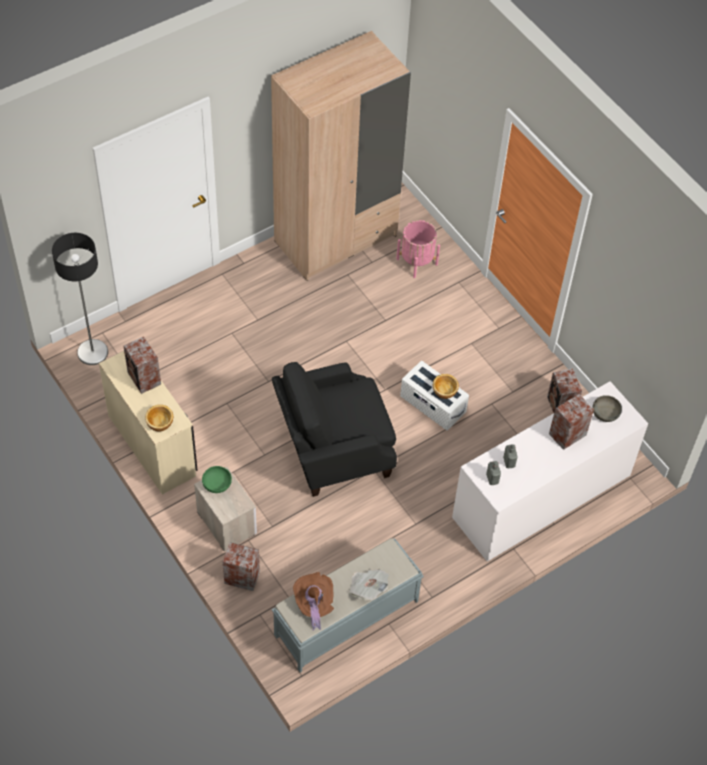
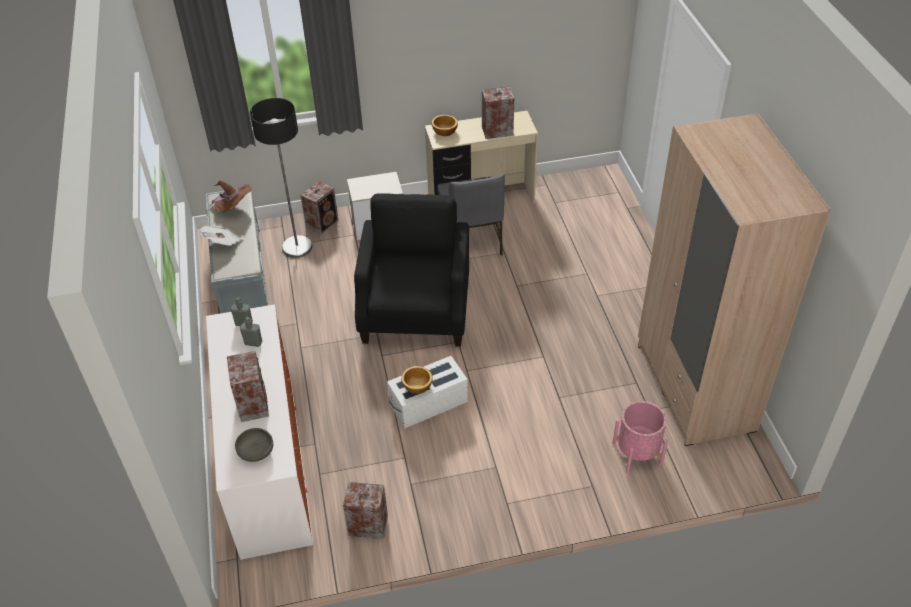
camera: 115 degrees right, 10 degrees down
floor lamp [52,233,108,365] -> floor lamp moved to [250,98,313,258]
green bowl [202,466,232,493] -> none
none -> grey chair [438,174,505,255]

